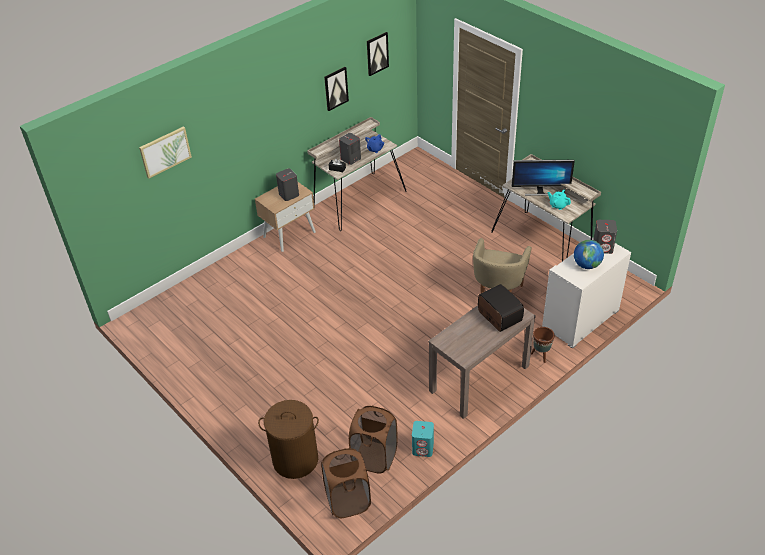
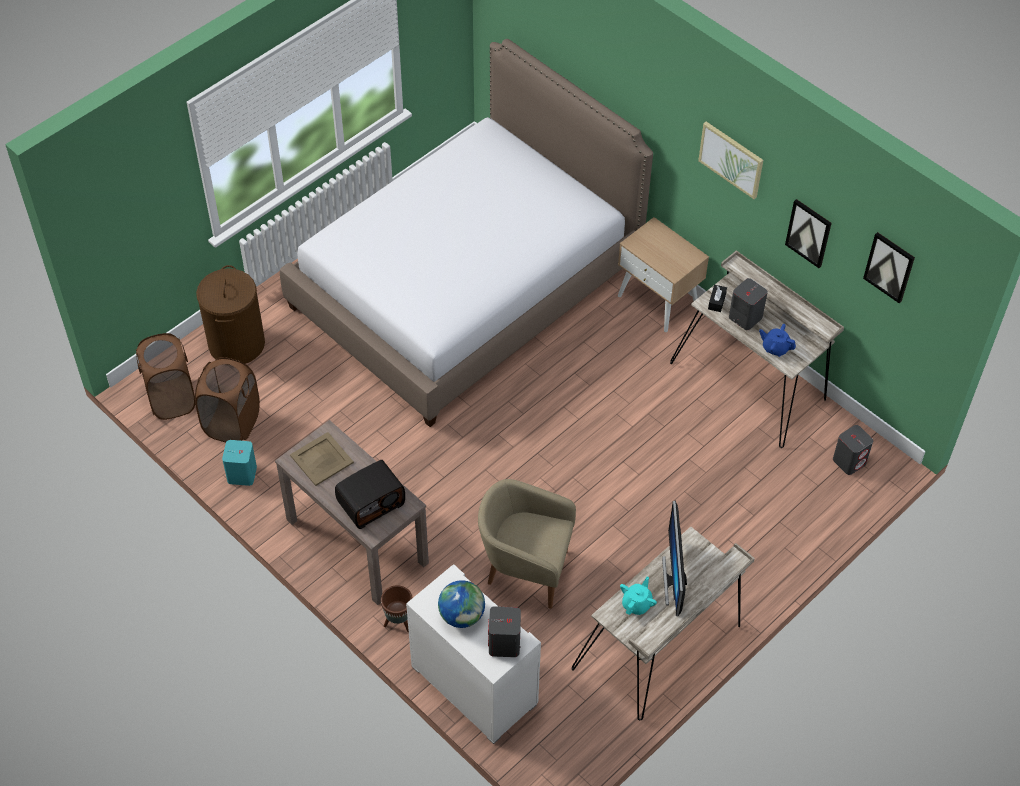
camera: 85 degrees right, 10 degrees up
picture [139,126,192,179] -> picture moved to [698,121,763,199]
grey speaker [276,168,299,201] -> grey speaker moved to [833,425,873,475]
none -> bed [280,39,653,427]
none -> beige tray [290,432,354,486]

